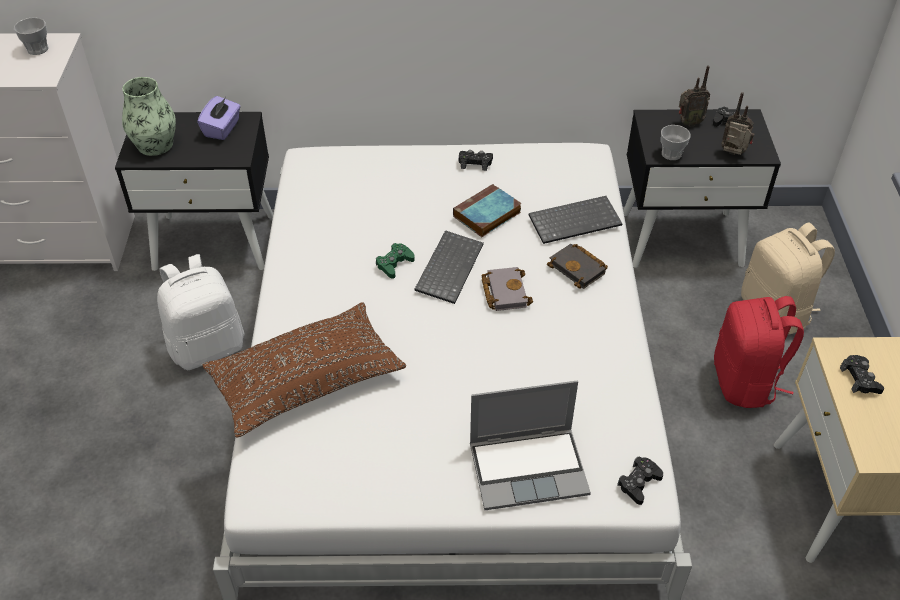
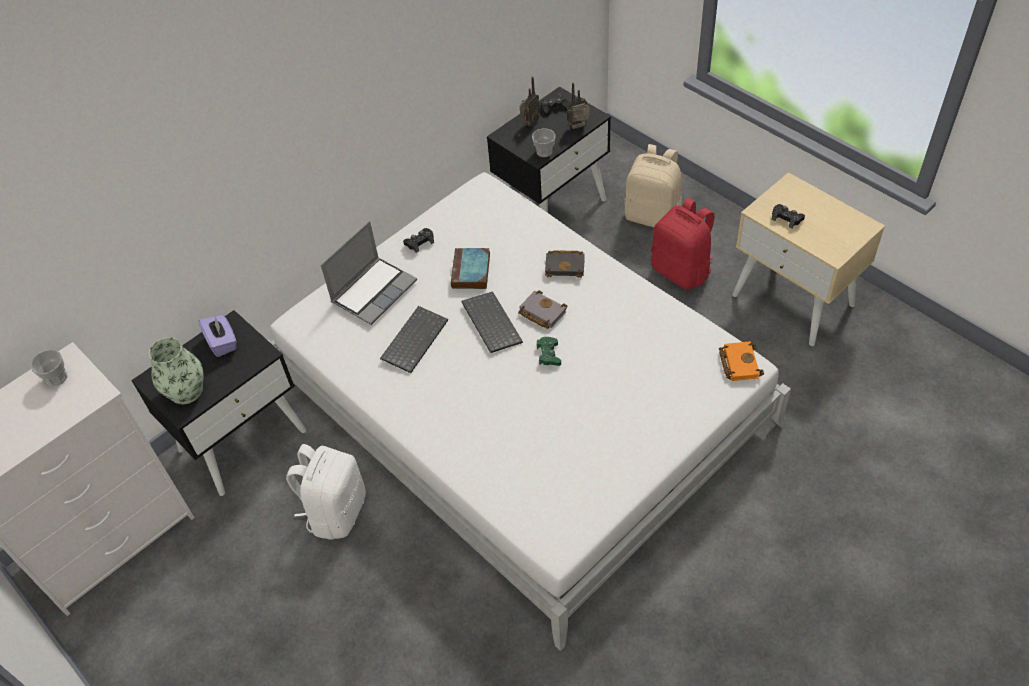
camera: 40 degrees left, 5 degrees up
brown pillow [203,302,406,438] -> none
green game controller [376,243,415,279] -> green game controller moved to [537,337,561,366]
laptop [470,381,591,510] -> laptop moved to [321,221,417,325]
keyboard [529,196,623,244] -> keyboard moved to [380,306,448,373]
black game controller [617,457,663,505] -> orange book [719,341,764,381]

